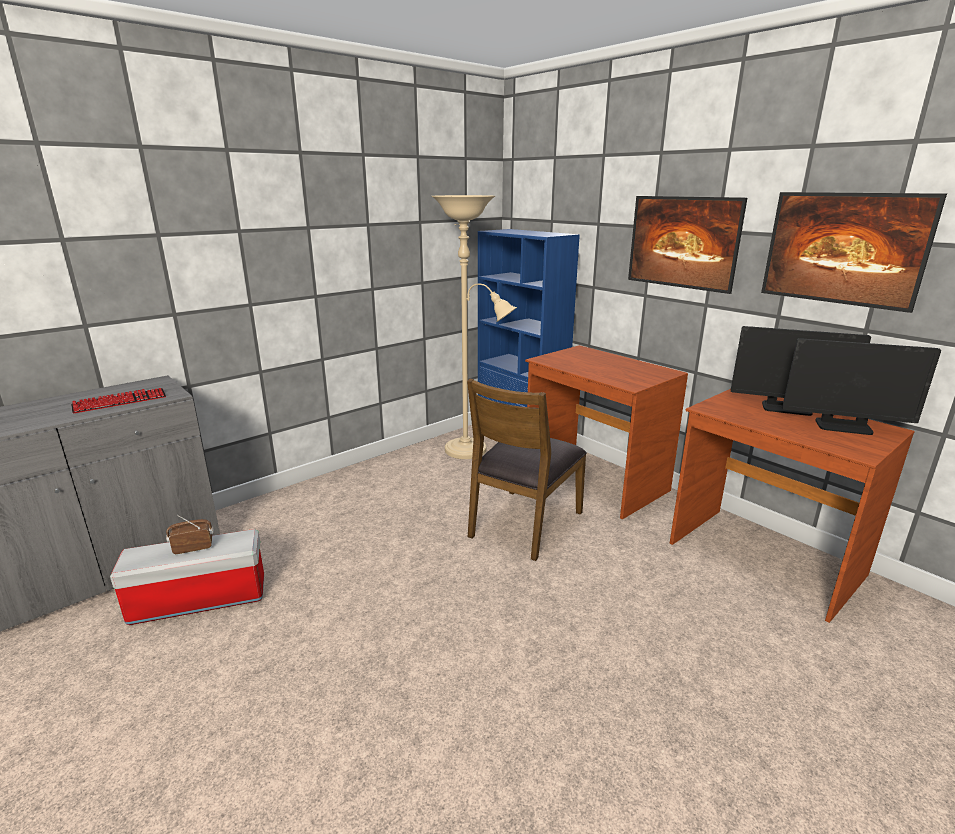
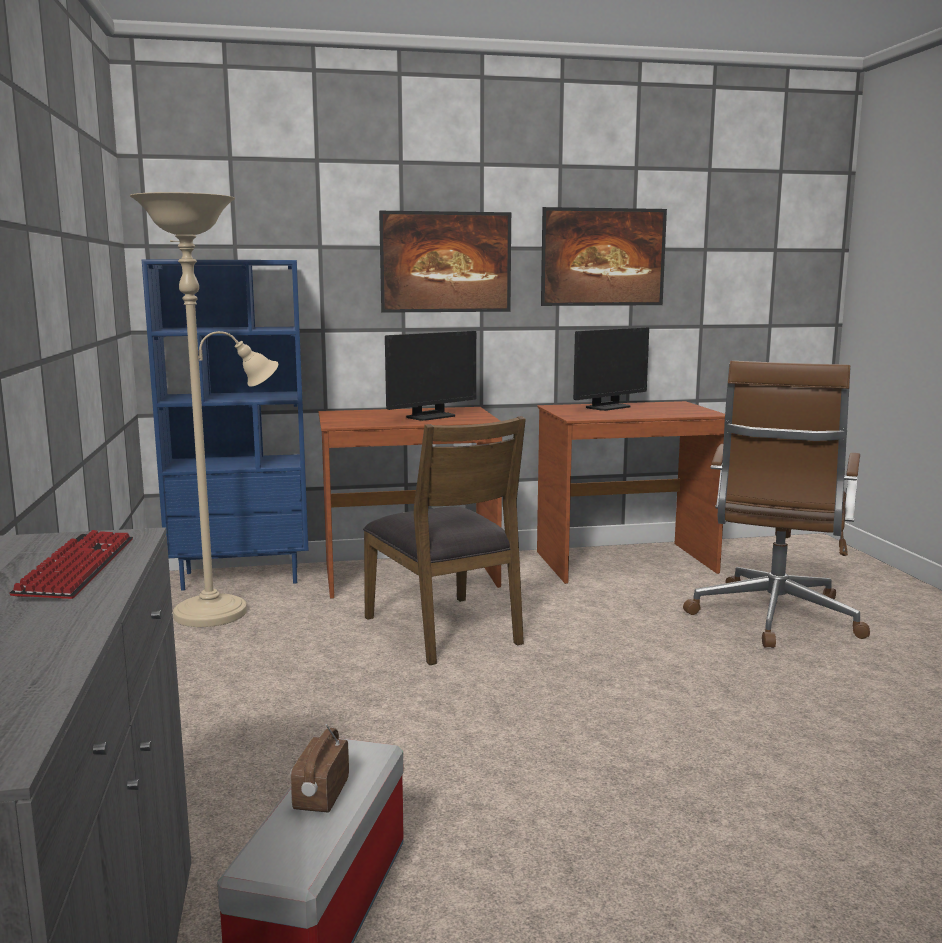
camera: 60 degrees left, 10 degrees down
monitor [782,338,941,435] -> monitor moved to [385,331,476,421]
none -> brown office chair [683,361,870,648]

